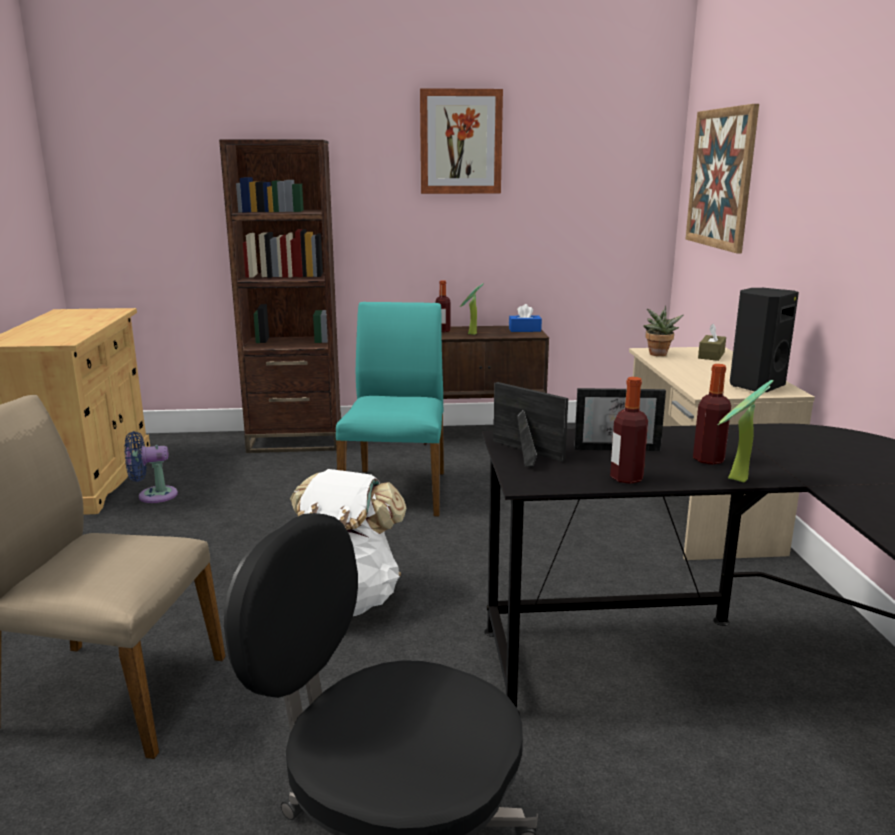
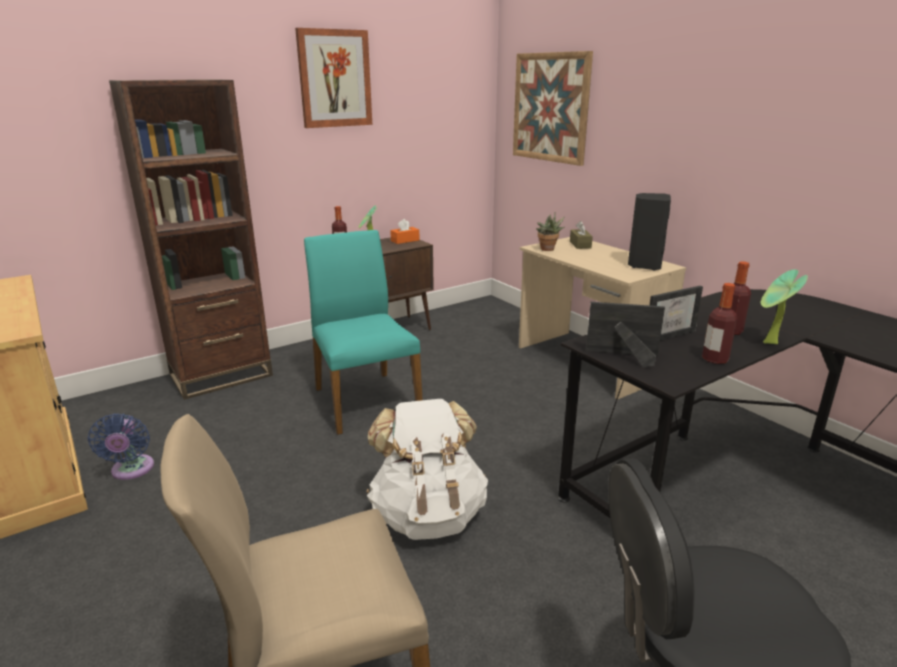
camera: 30 degrees left, 5 degrees up
blue fan [125,431,178,503] -> blue fan turned 60 degrees counterclockwise [88,414,154,480]
blue tissue box [509,304,542,332] -> orange tissue box [390,219,420,244]

